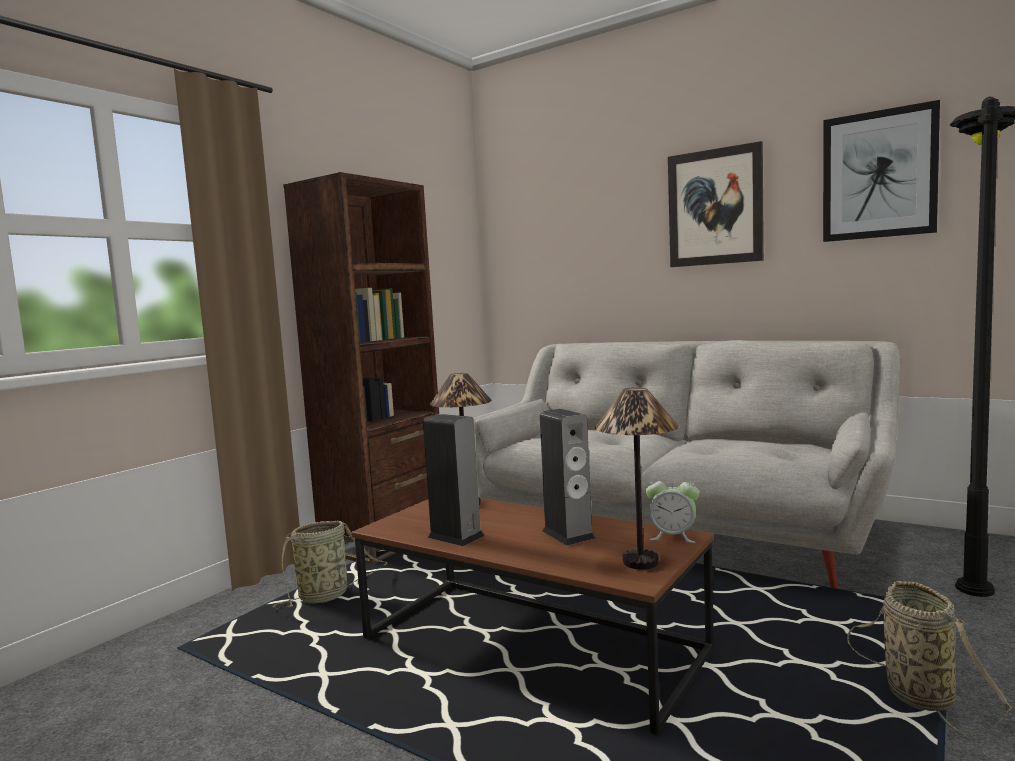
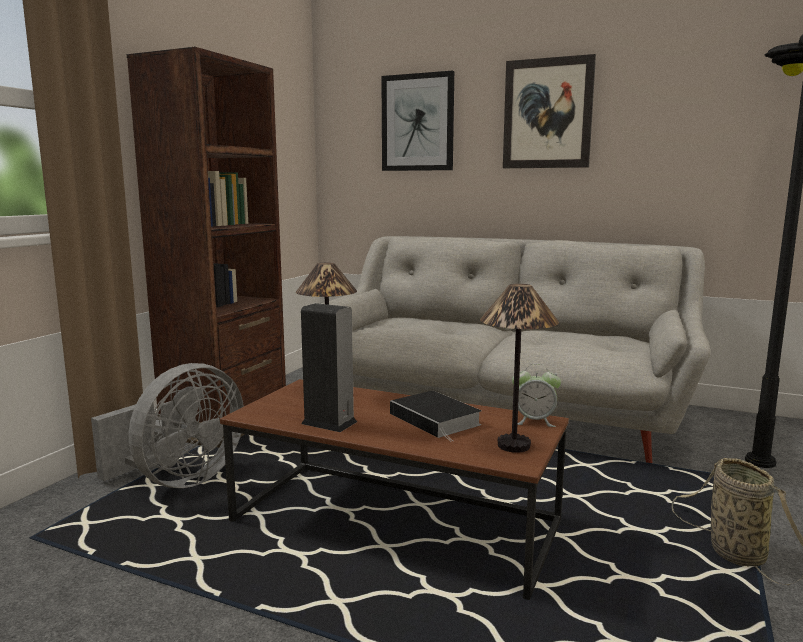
camera: 10 degrees left, 5 degrees up
basket [273,521,388,608] -> grey fan [91,363,244,488]
speaker [540,409,596,545] -> book [390,391,481,442]
picture [823,100,940,242] -> picture moved to [381,71,454,171]

